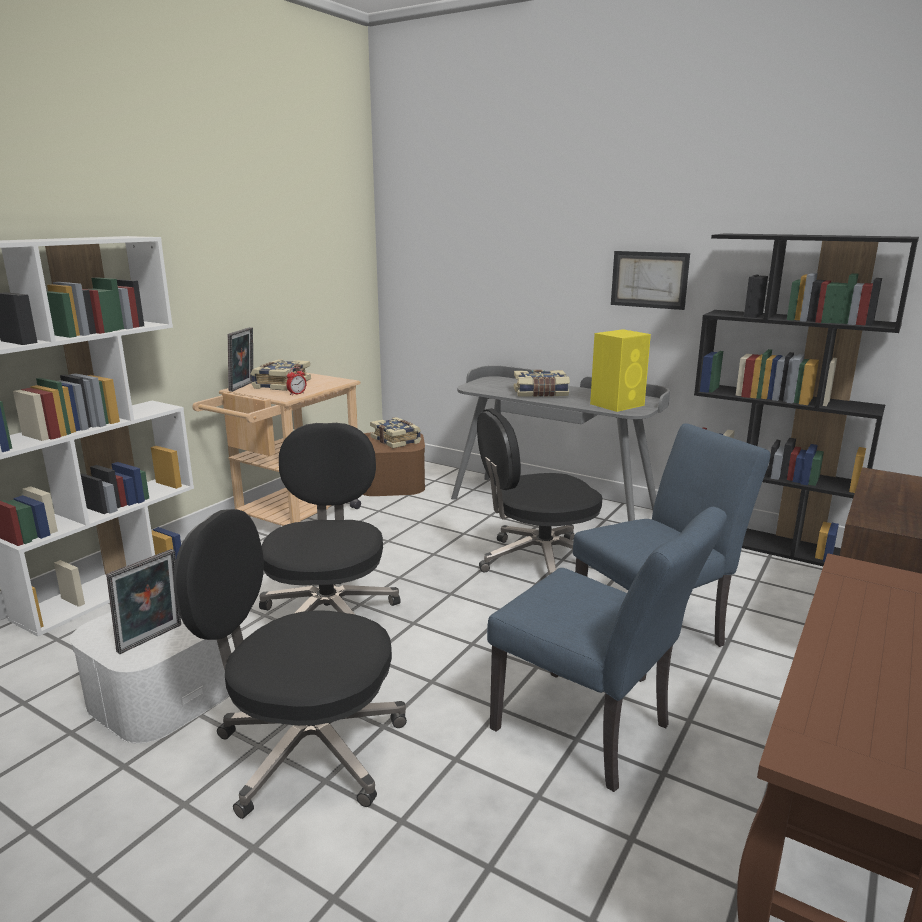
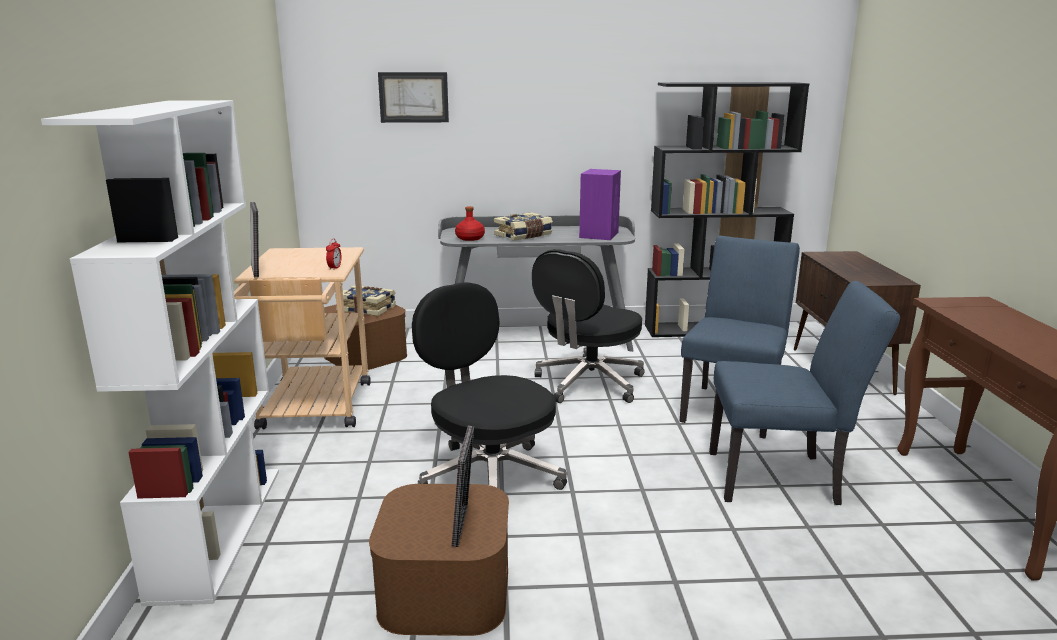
camera: 35 degrees left, 0 degrees up
white storage box [70,612,229,744] -> brown storage box [369,484,509,636]
black office chair [173,509,407,819] -> none
book [250,359,311,391] -> none
yellow speaker [590,329,651,412] -> purple speaker [579,169,621,240]
picture [611,251,690,310] -> picture moved to [378,72,449,123]
none -> red bottle [455,206,485,241]

